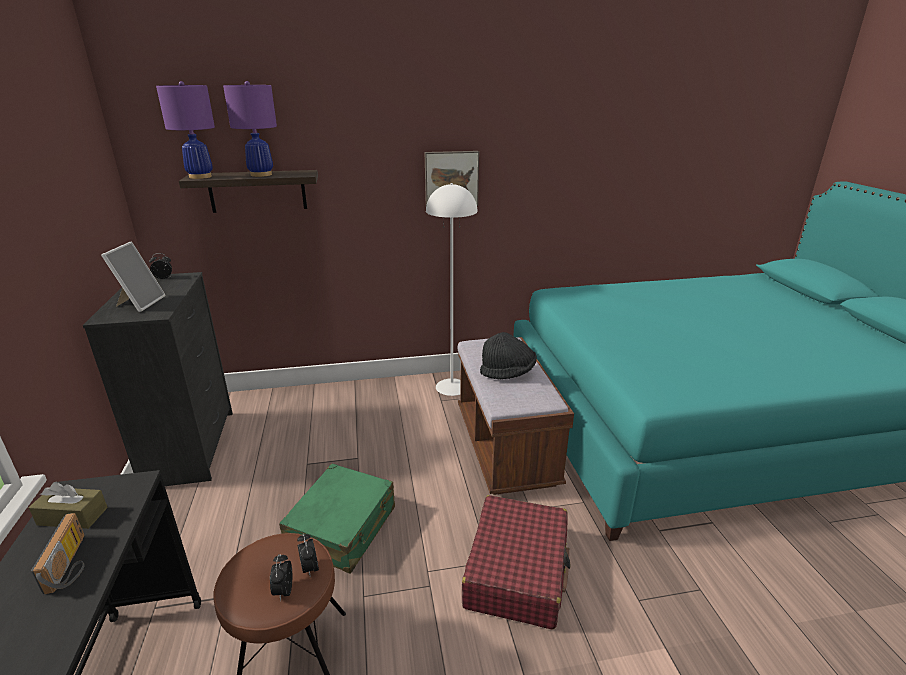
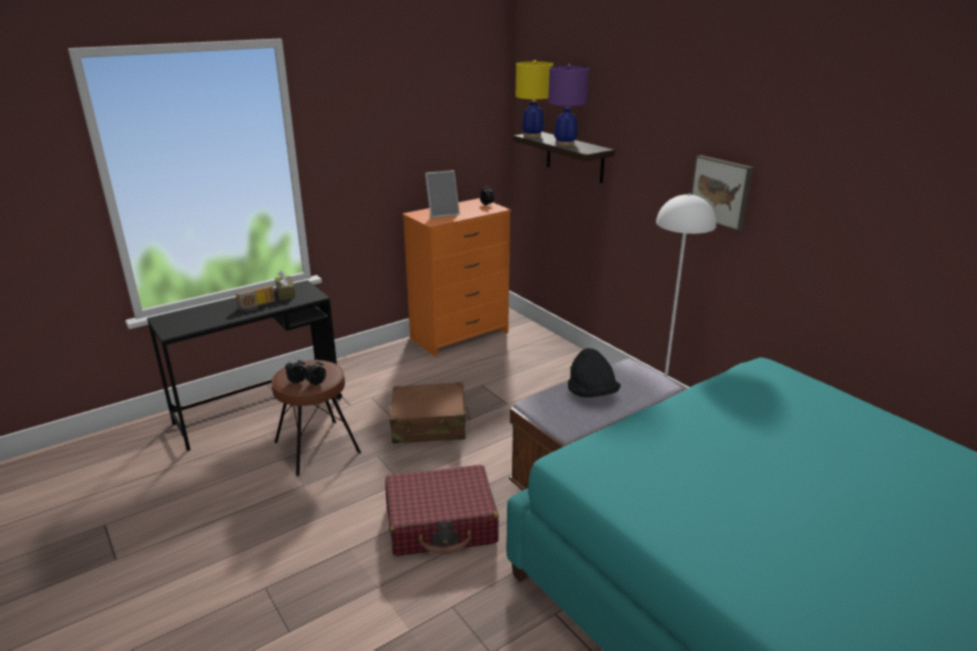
camera: 65 degrees right, 0 degrees up
black dresser [83,272,233,486] -> orange dresser [402,198,511,357]
purple table lamp [156,81,215,179] -> yellow table lamp [516,60,553,138]
green suitcase [279,463,395,573] -> brown suitcase [390,382,471,444]

